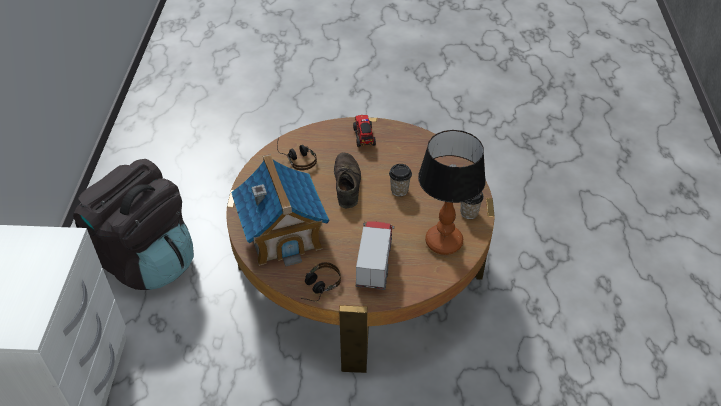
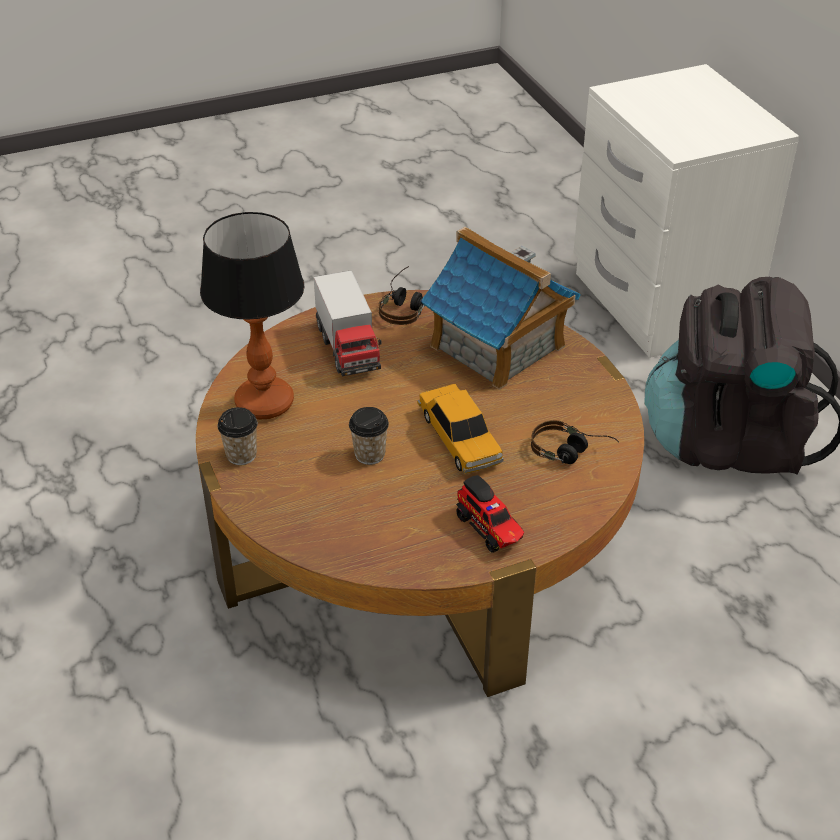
camera: 155 degrees right, 5 degrees down
brown shoe [334,153,361,208] -> toy car [417,384,504,474]

